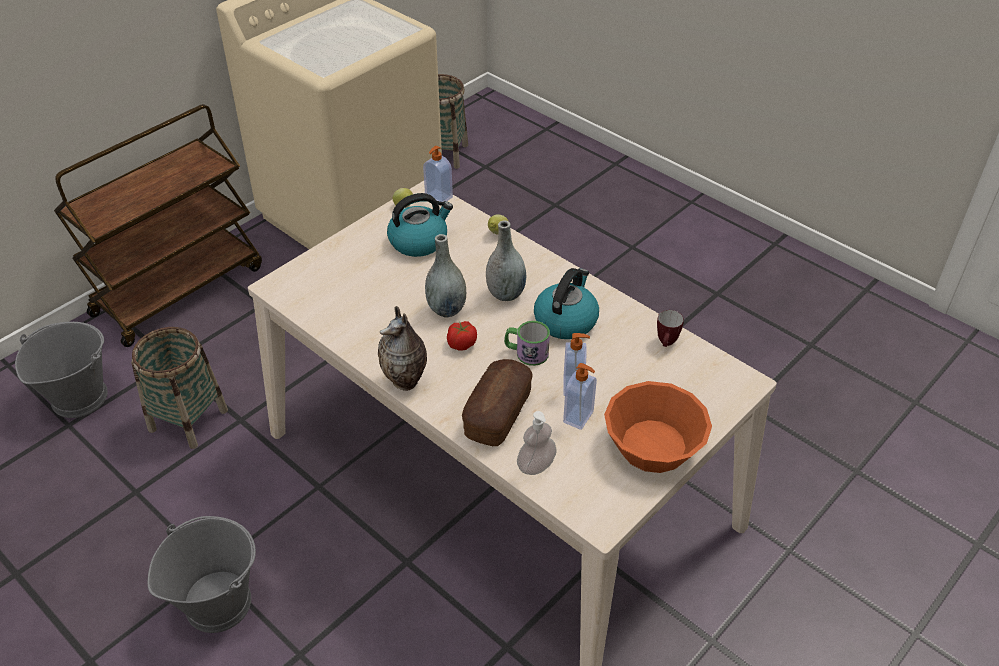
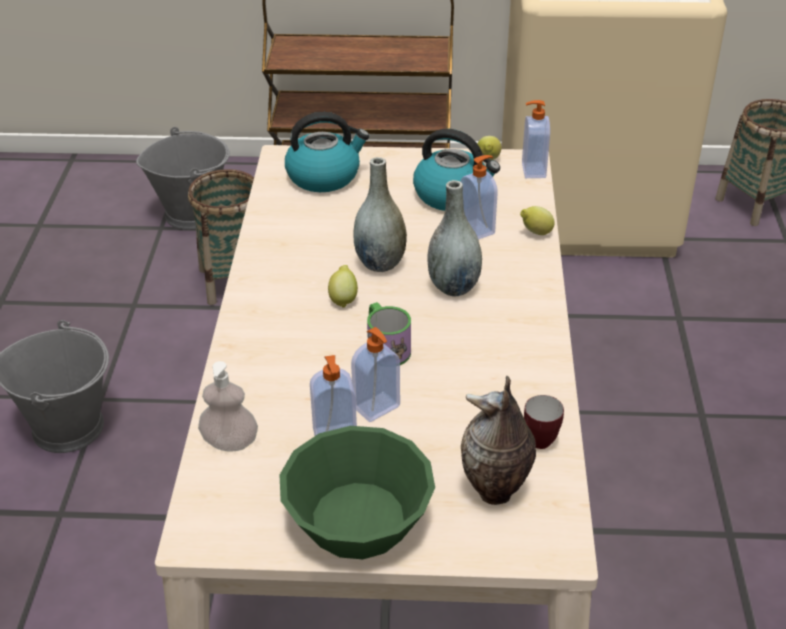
camera: 50 degrees right, 5 degrees down
vase [378,306,427,391] -> vase moved to [461,376,536,505]
tomato [447,321,477,351] -> lemon [328,265,358,308]
bread [462,359,533,446] -> none
kettle [534,268,599,339] -> kettle moved to [285,112,370,192]
orange bowl [604,381,712,473] -> green bowl [280,426,435,559]
none -> soap dispenser [461,155,498,240]

